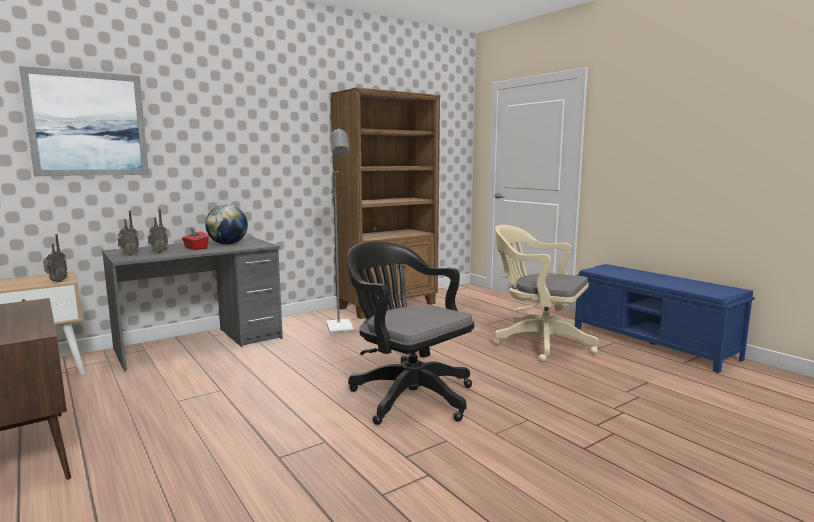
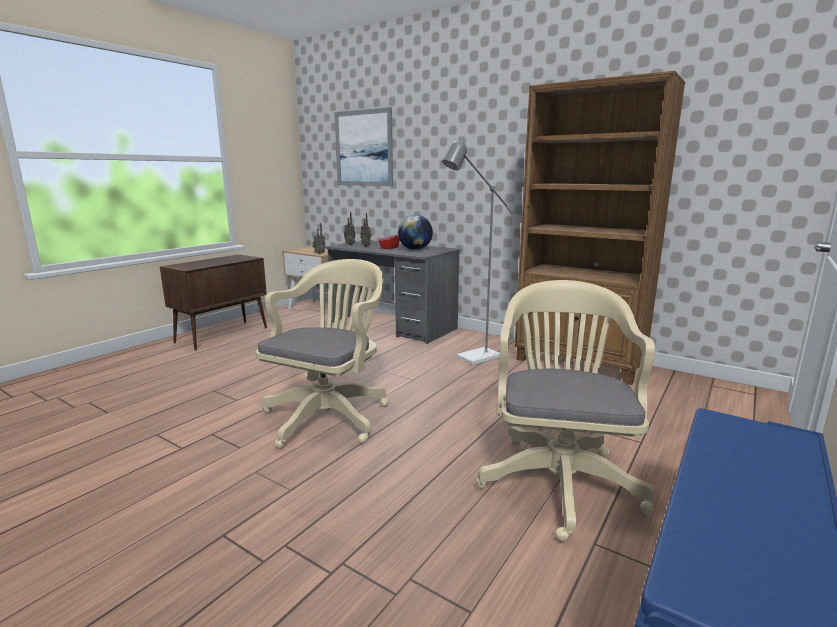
camera: 70 degrees right, 5 degrees up
black office chair [347,241,474,425] -> beige office chair [256,259,388,449]

